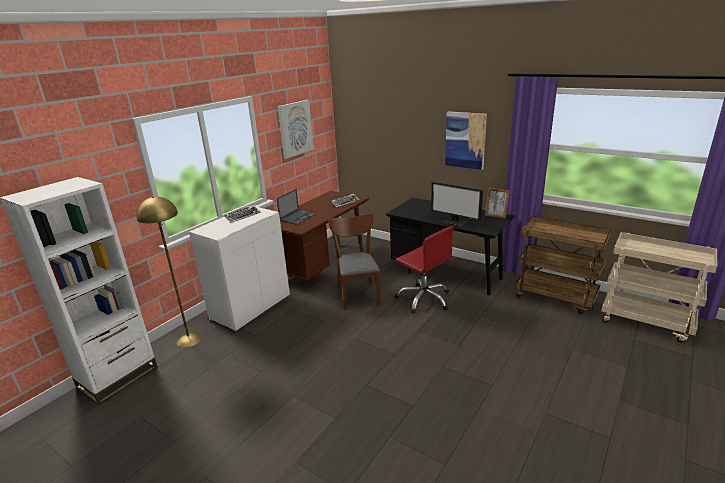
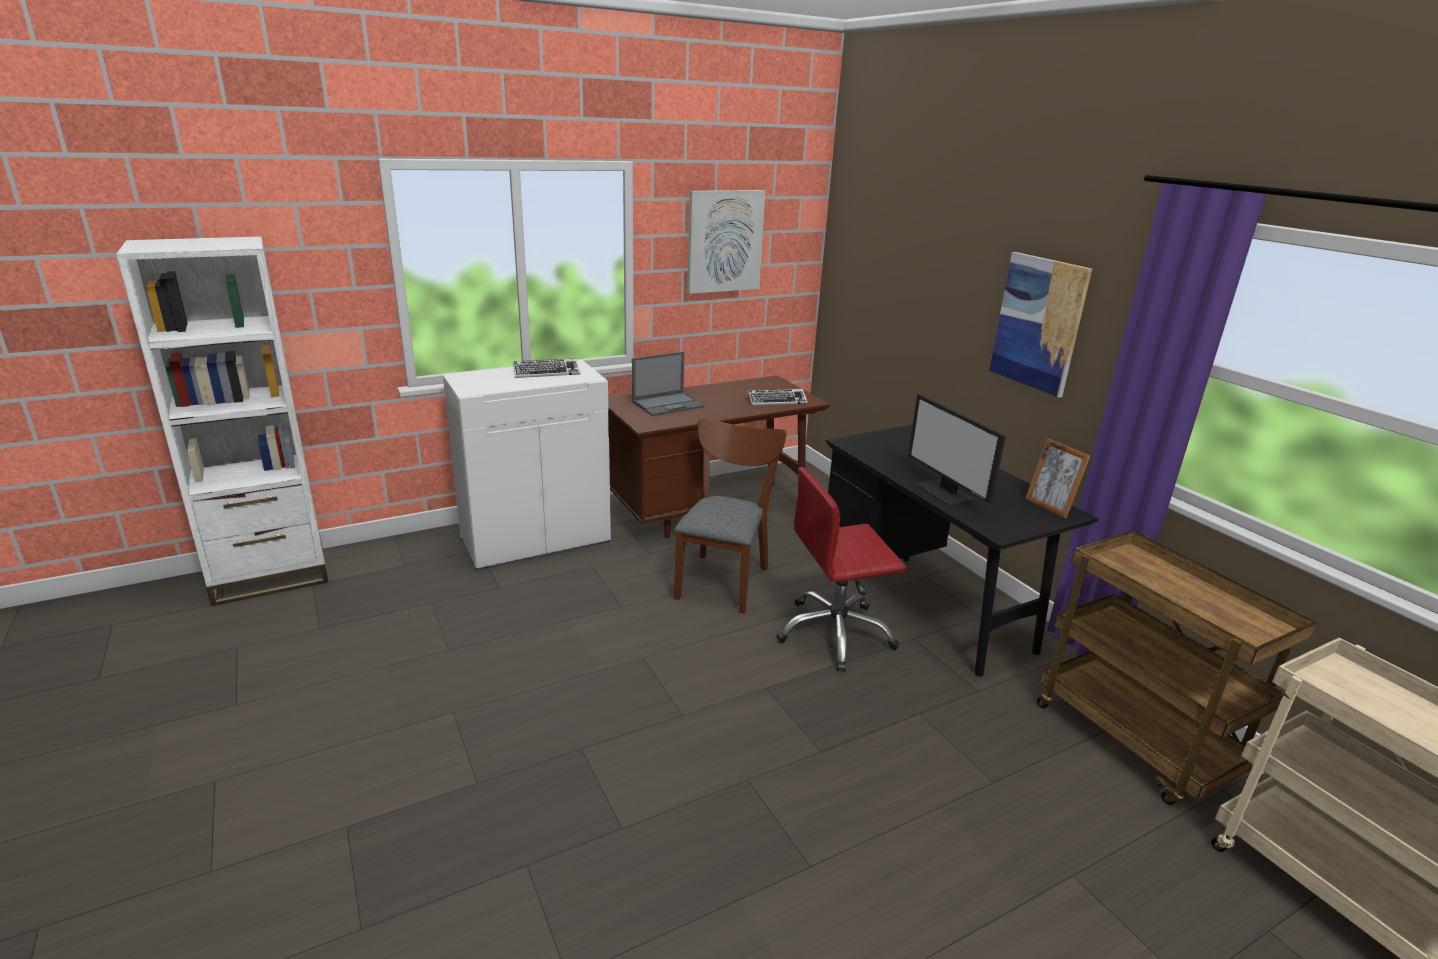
camera: 25 degrees right, 0 degrees up
yellow floor lamp [136,197,202,348] -> none
red office chair [395,226,454,314] -> red office chair turned 90 degrees clockwise [776,467,906,672]

